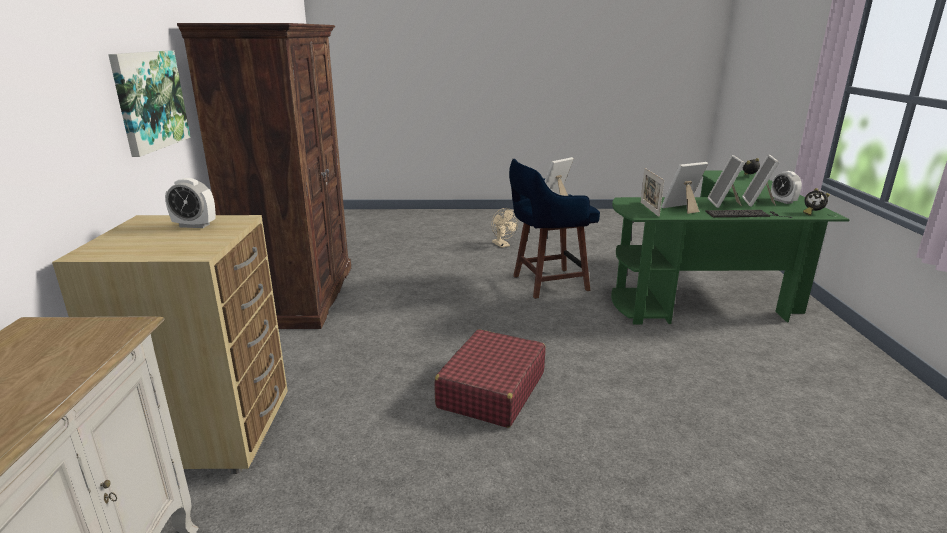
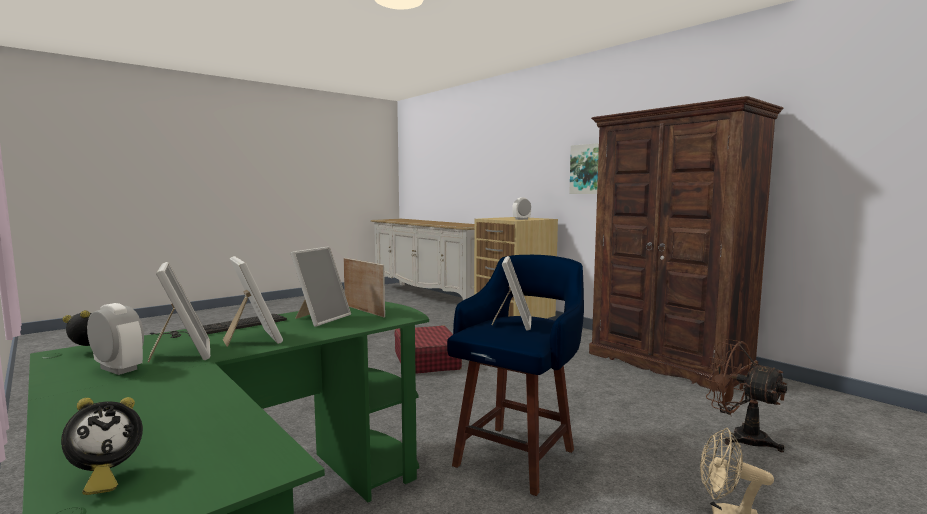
camera: 140 degrees right, 15 degrees down
none -> brown fan [705,339,787,452]

